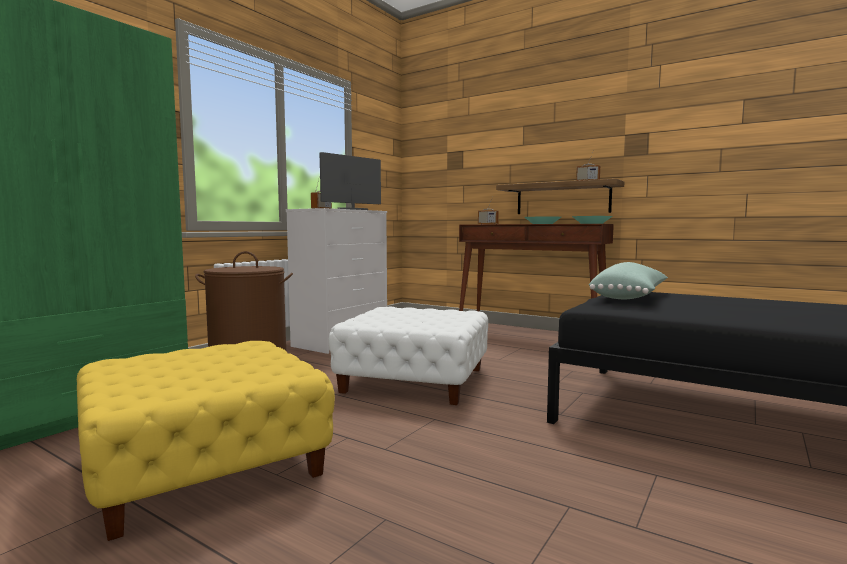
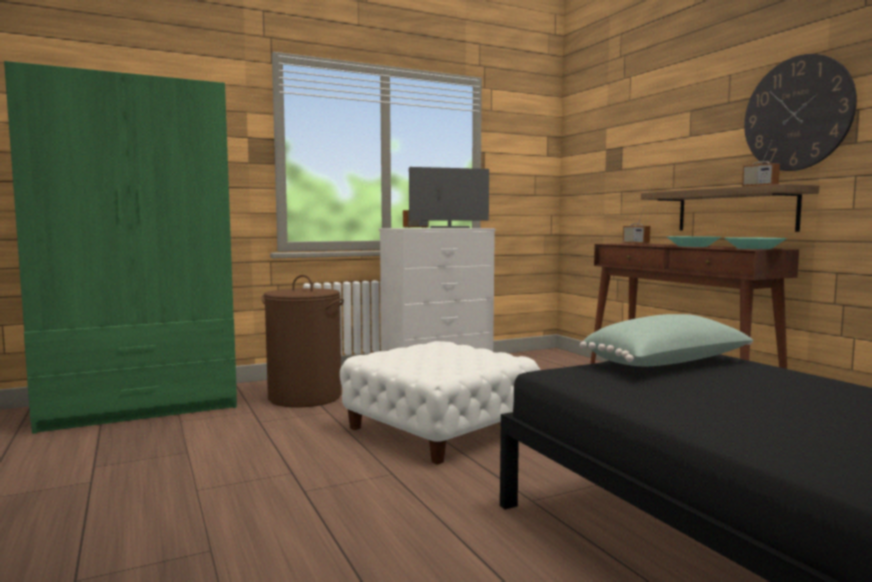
camera: 30 degrees right, 0 degrees up
yellow ottoman [77,341,335,541] -> none
none -> wall clock [744,54,857,171]

